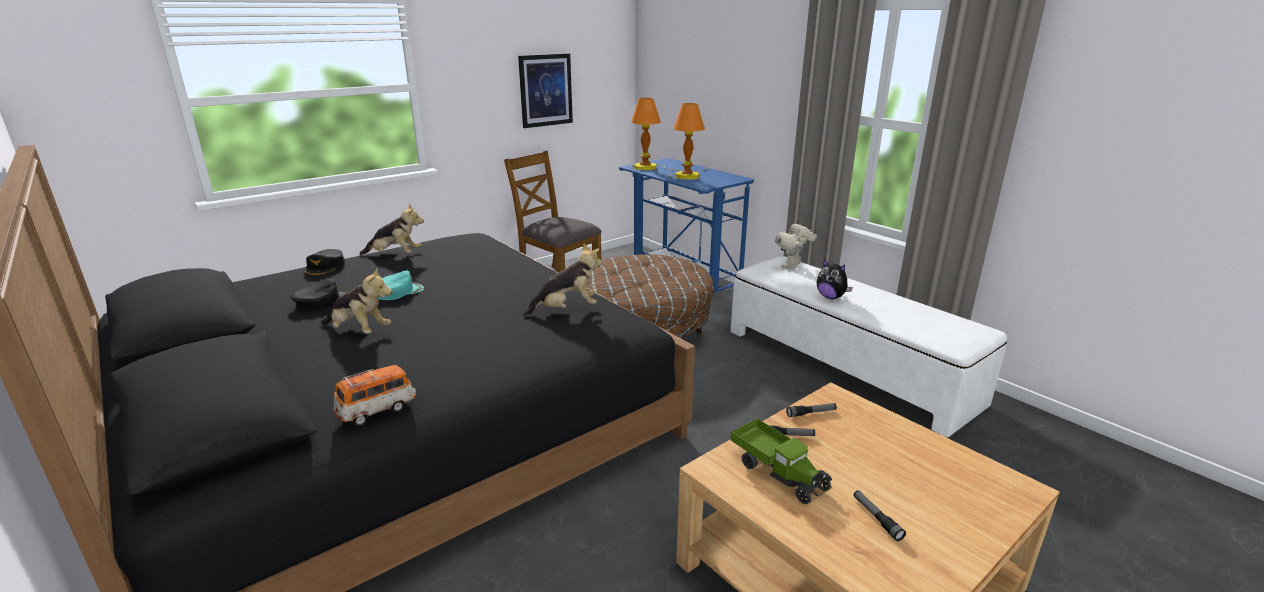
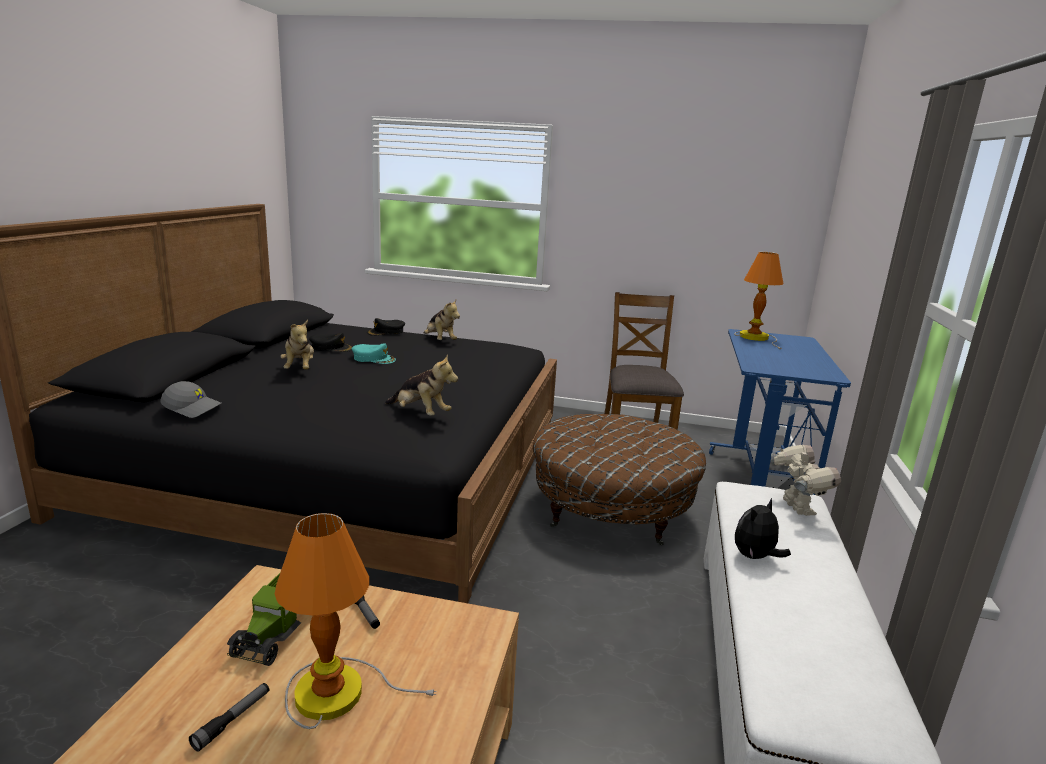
camera: 50 degrees right, 5 degrees down
toy car [333,365,416,426] -> grey cap [161,381,222,418]
picture [518,53,573,128] -> none
table lamp [670,103,707,180] -> table lamp moved to [275,513,437,729]
toy robot [775,223,817,269] -> toy robot turned 90 degrees clockwise [771,445,841,516]
flashlight [786,403,837,417] -> none
plush toy [816,259,853,299] -> plush toy turned 45 degrees clockwise [735,498,791,559]

